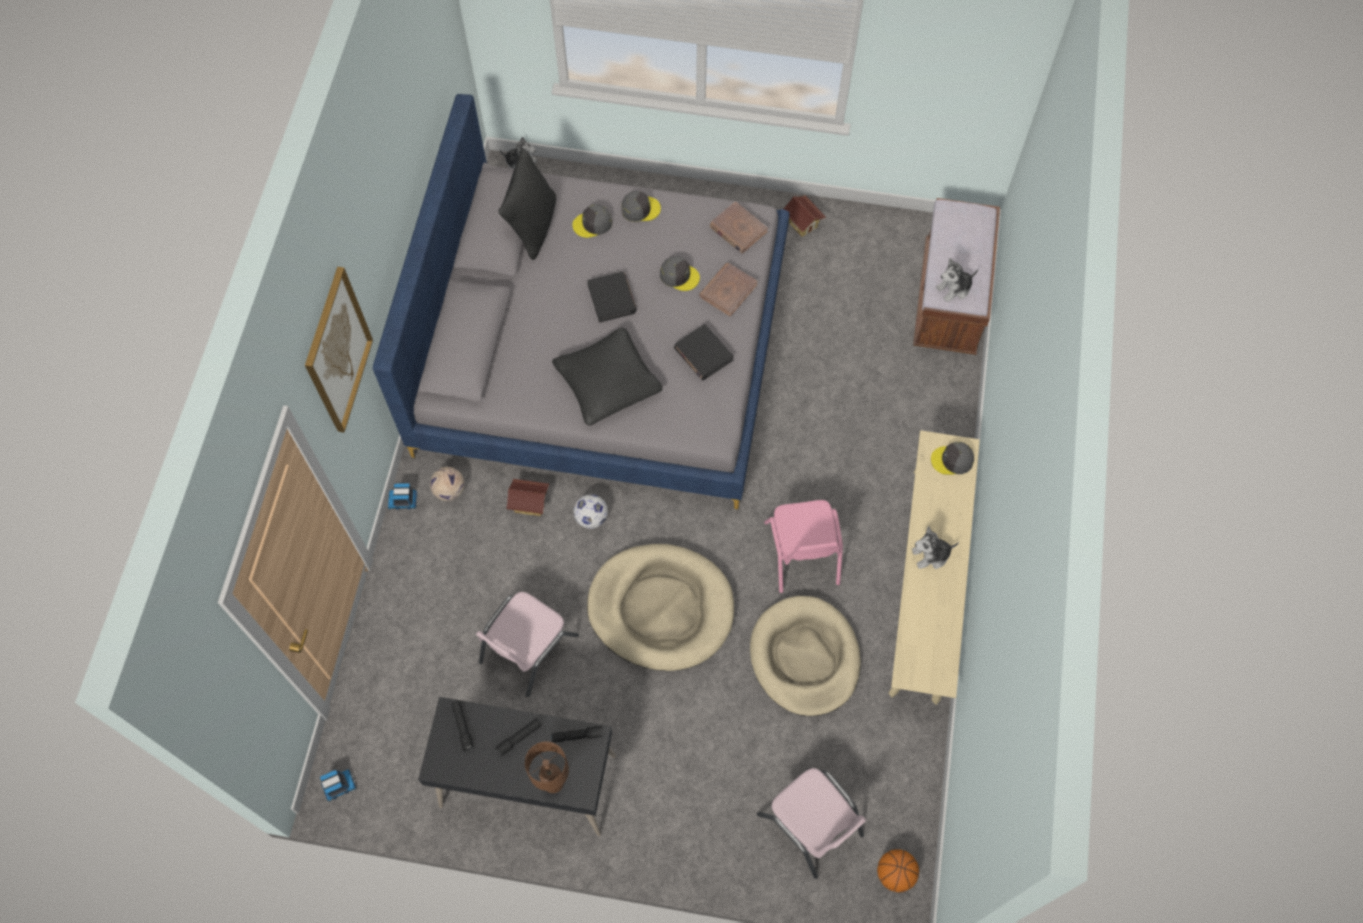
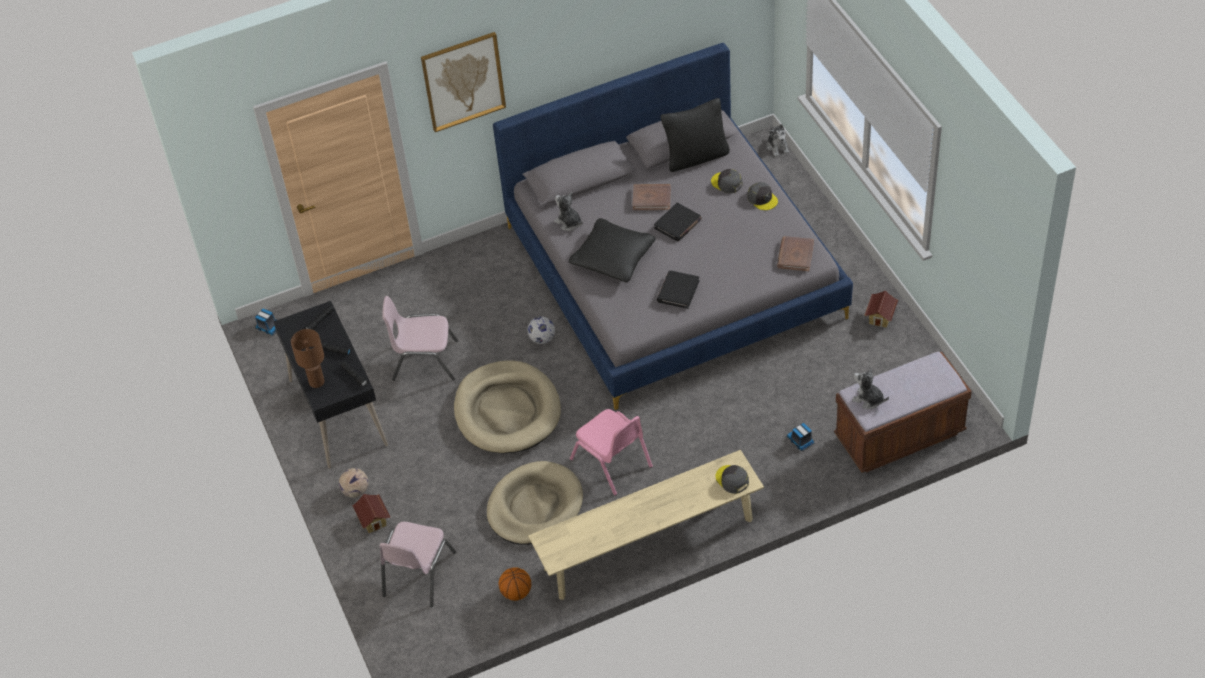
camera: 60 degrees right, 15 degrees down
toy truck [387,483,418,510] -> toy truck moved to [787,423,814,451]
football [430,467,464,501] -> football moved to [339,468,369,498]
toy house [506,479,549,516] -> toy house moved to [352,494,390,533]
grey cap [660,256,700,291] -> none
brown book [699,263,758,317] -> brown book moved to [632,184,671,210]
pink chair [764,500,843,593] -> pink chair turned 90 degrees counterclockwise [570,409,653,496]
basketball [877,849,919,892] -> basketball moved to [499,567,531,601]
plush toy [912,526,959,569] -> plush toy moved to [554,192,583,231]

